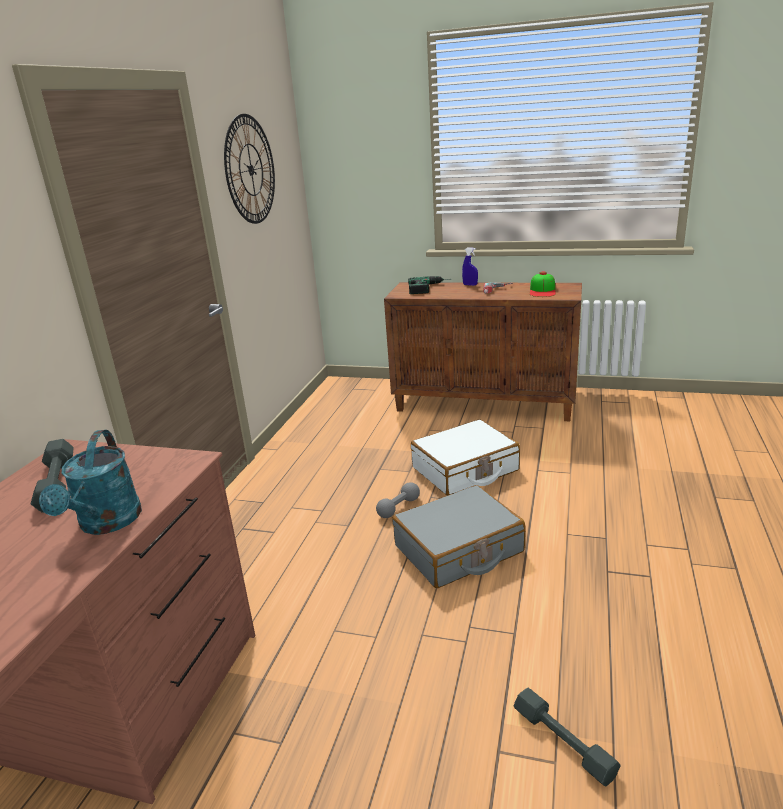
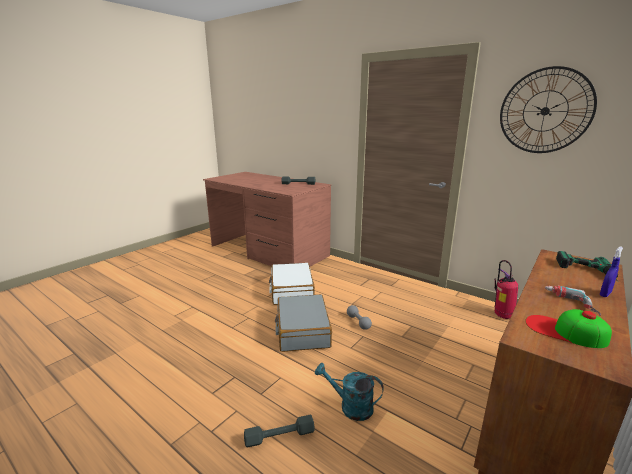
camera: 110 degrees right, 5 degrees down
turquoise watering can [39,430,142,535] -> turquoise watering can moved to [315,363,384,421]
white suitcase [411,420,520,495] -> white suitcase moved to [269,263,315,305]
grey dumbbell [513,687,621,787] -> grey dumbbell moved to [244,415,315,447]
none -> fire extinguisher [495,260,518,319]

